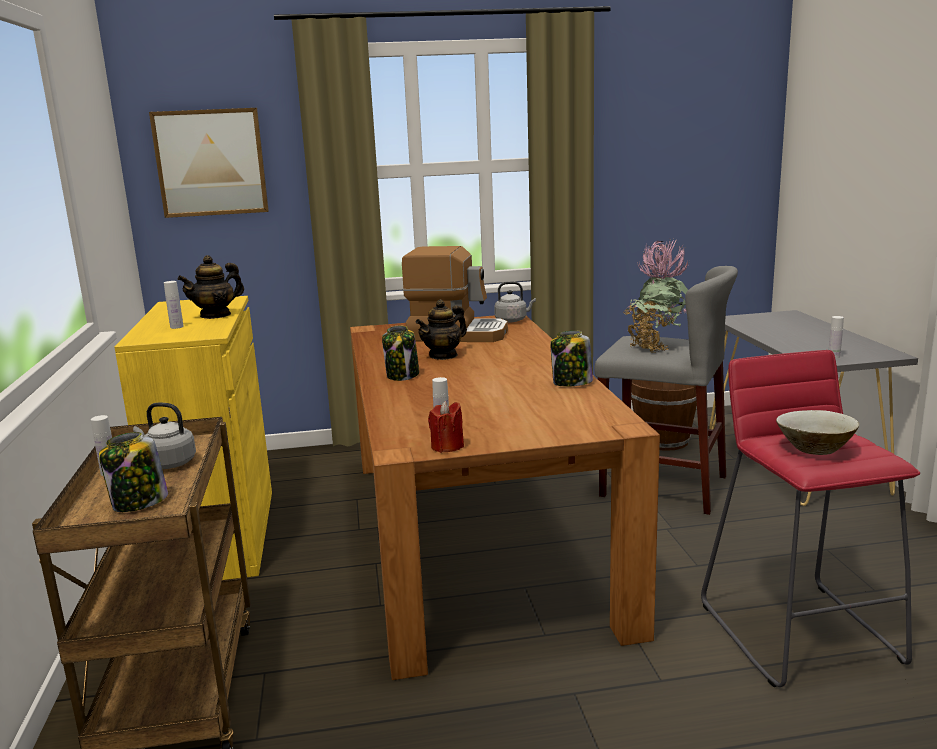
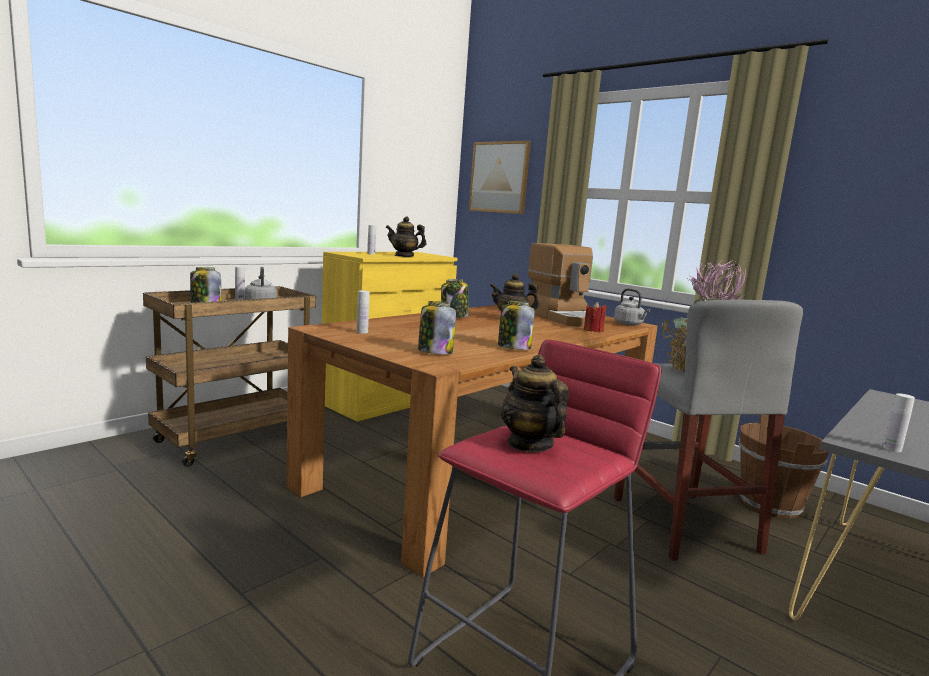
camera: 50 degrees right, 5 degrees down
red candle [428,401,464,453] -> red candle moved to [584,302,607,332]
beige bowl [776,410,859,455] -> teapot [501,354,569,452]
none -> jar [418,301,456,354]

